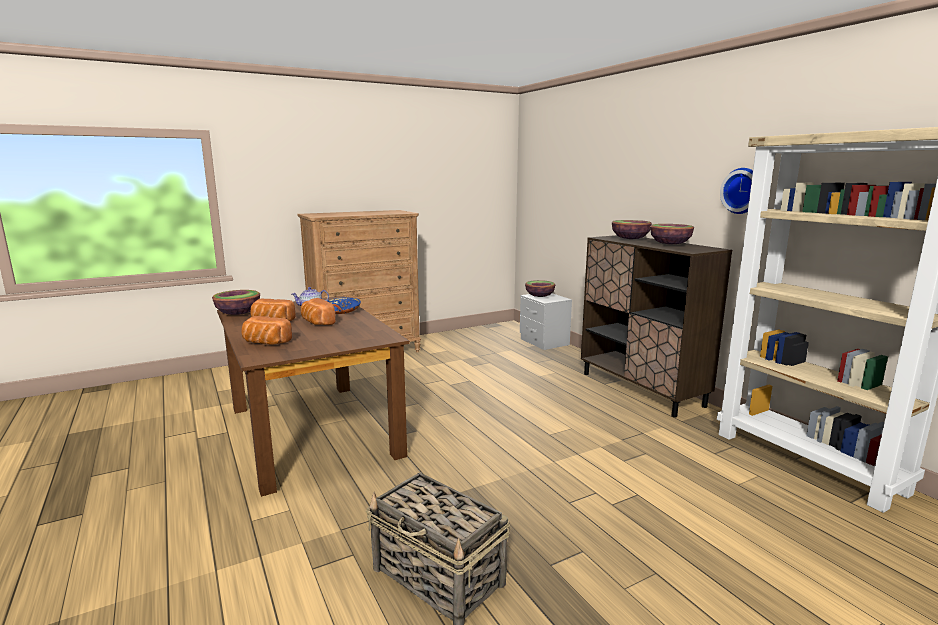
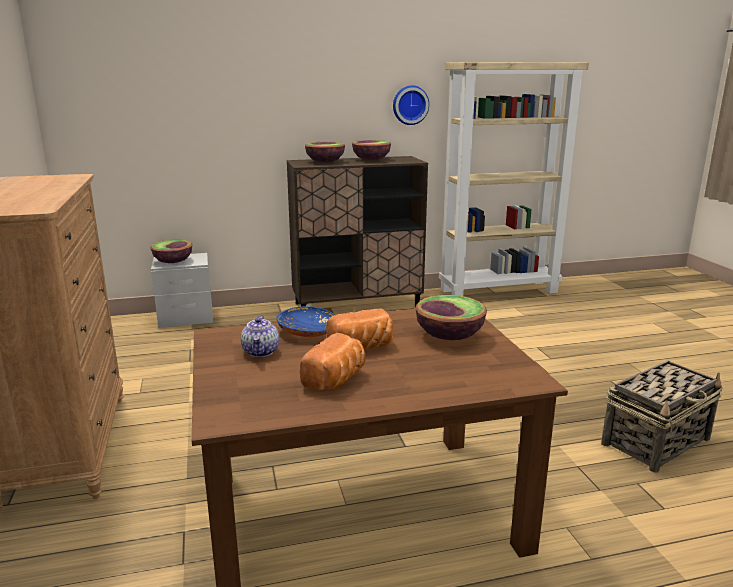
camera: 75 degrees left, 5 degrees up
bowl [212,290,260,315] -> bowl moved to [415,295,487,340]
bread [242,316,292,345] -> none

